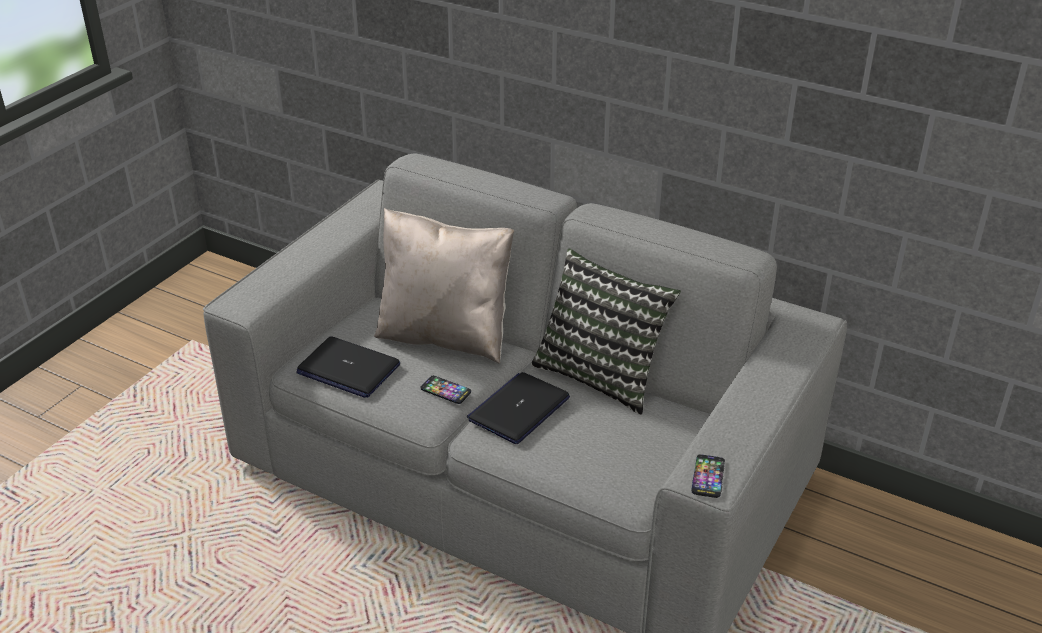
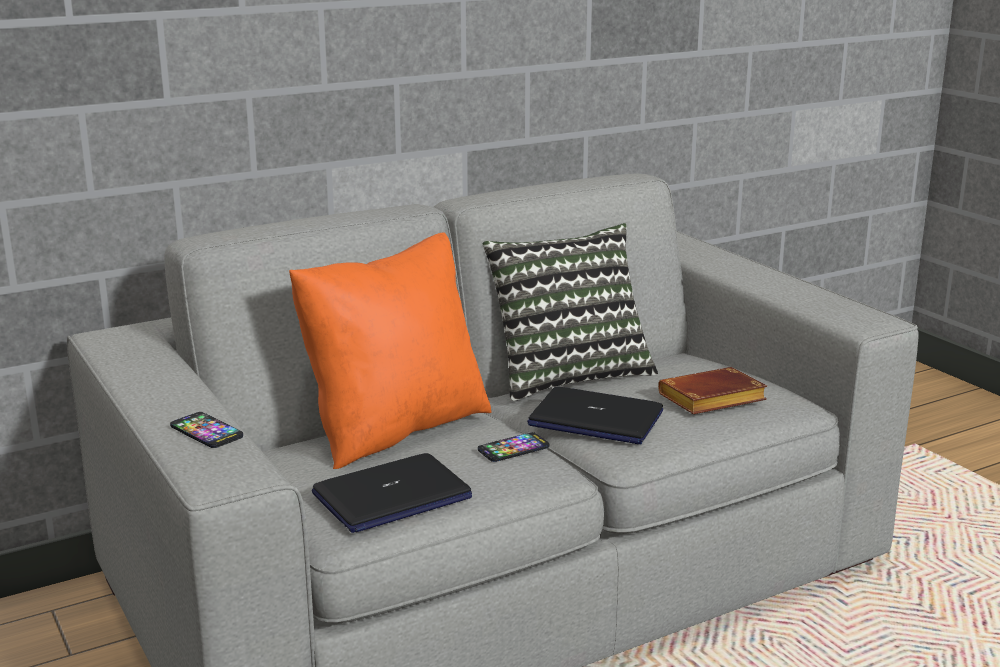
camera: 60 degrees left, 15 degrees down
beige pillow [374,208,514,363] -> orange pillow [289,233,492,469]
laptop [467,372,570,444] -> laptop turned 45 degrees counterclockwise [527,387,663,444]
phone [691,454,725,498] -> phone moved to [170,412,243,448]
none -> brown book [658,367,767,414]

